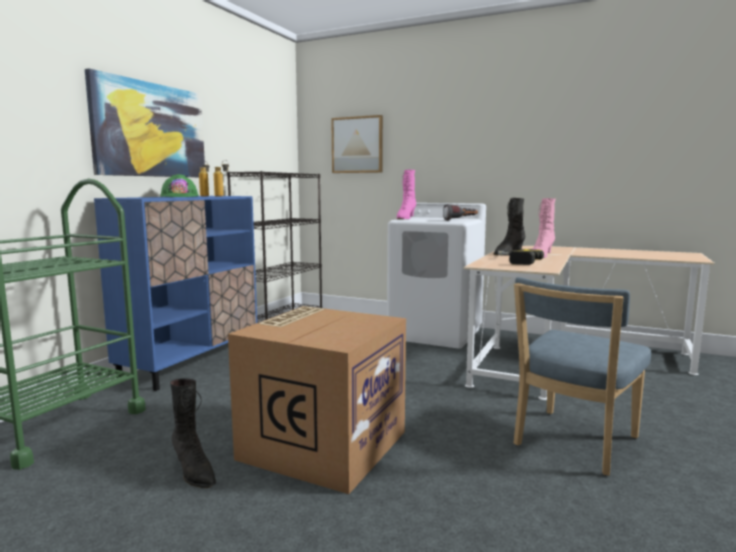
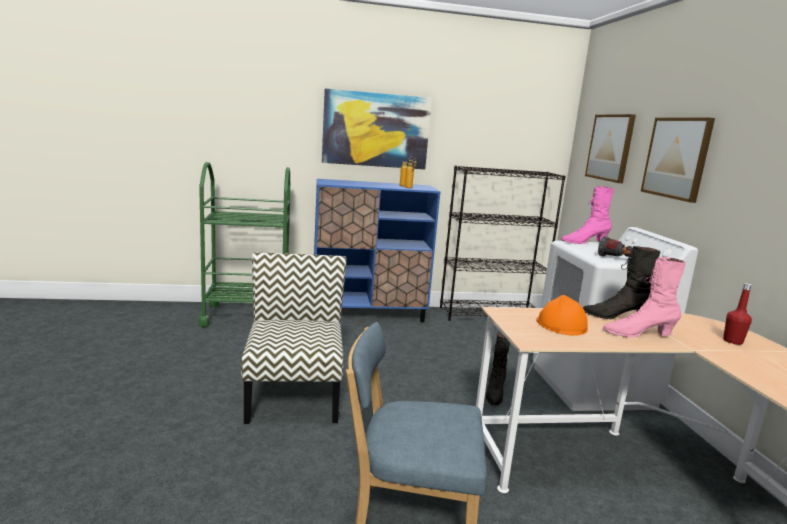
camera: 55 degrees right, 5 degrees up
green hard hat [160,174,199,197] -> none
black boot [170,378,216,488] -> black boot moved to [486,332,510,406]
cardboard box [228,306,406,494] -> chair [241,253,346,424]
power drill [498,249,544,265] -> orange hard hat [536,295,588,336]
none -> picture [641,118,715,203]
none -> red bottle [723,283,752,345]

